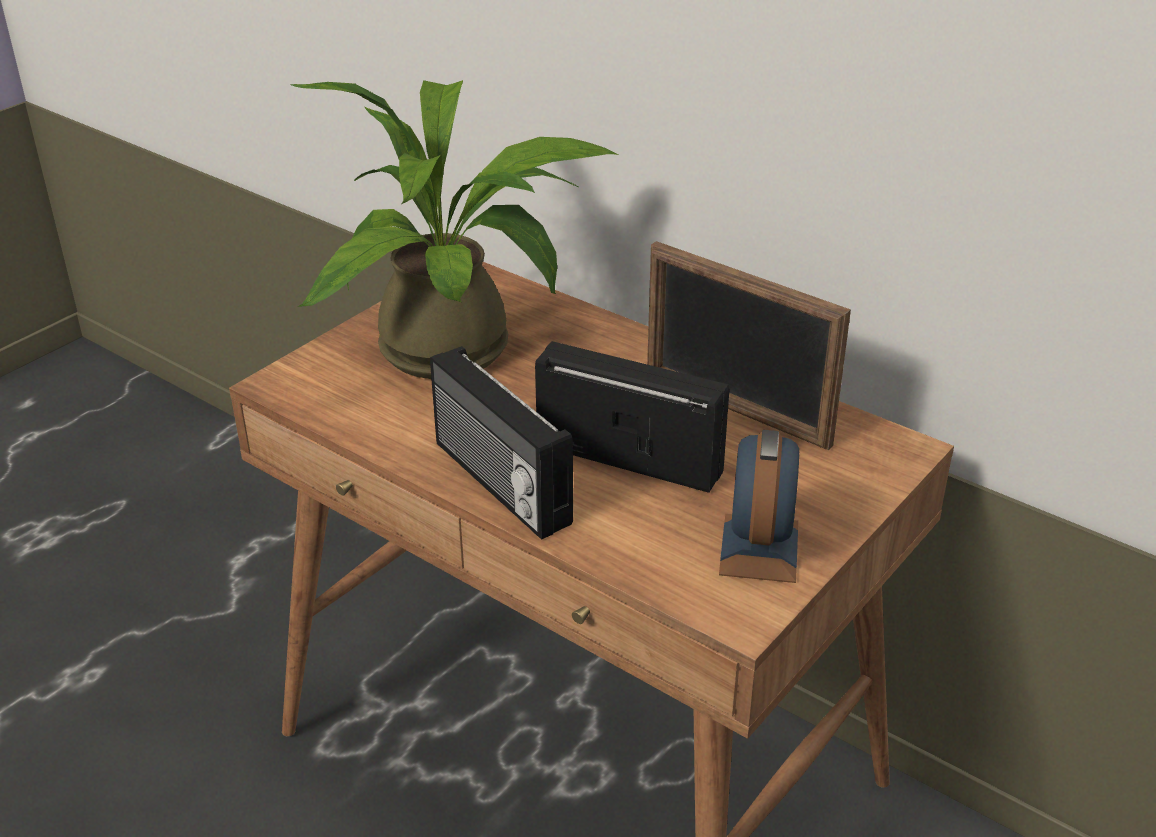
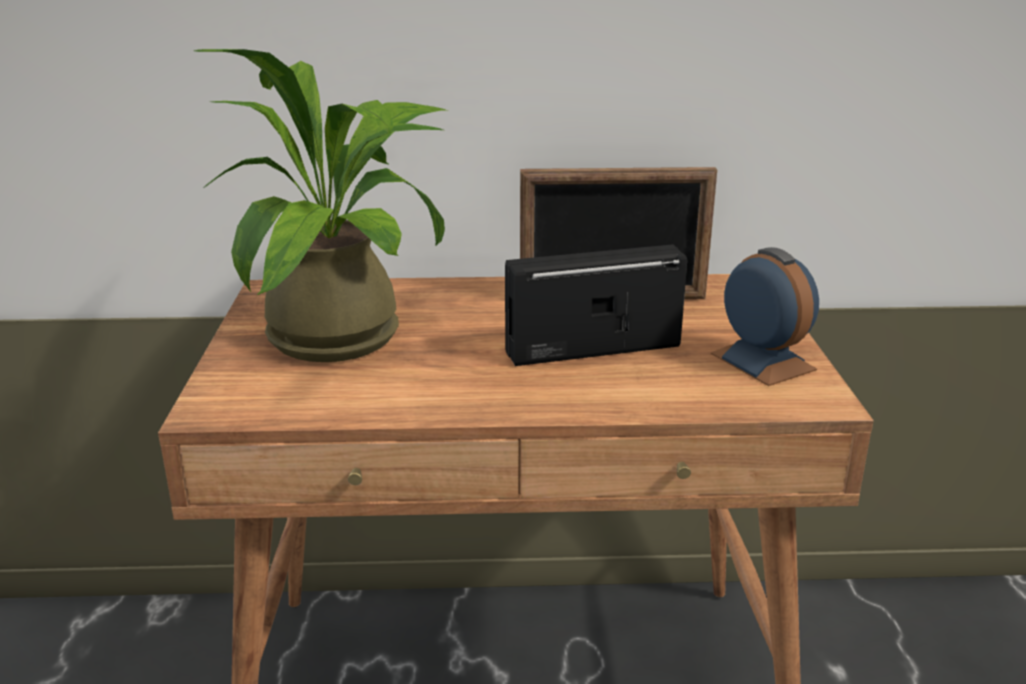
camera: 40 degrees left, 10 degrees down
radio [430,346,573,540] -> none

